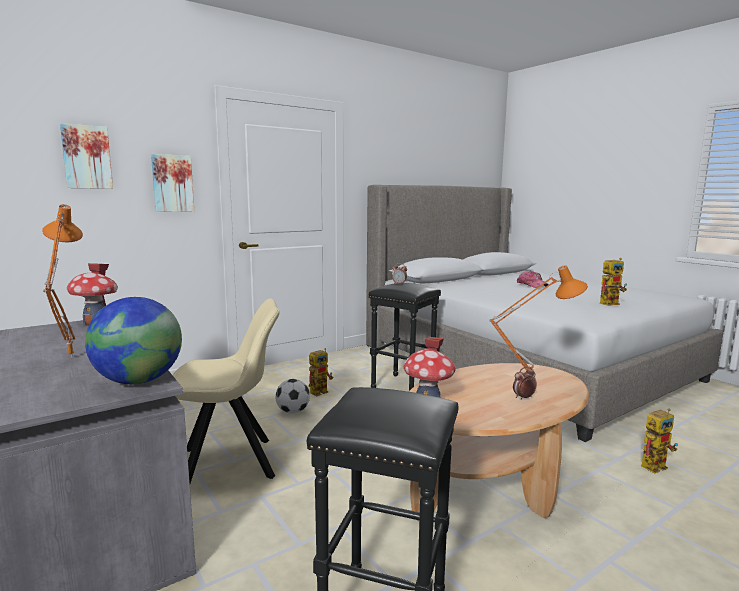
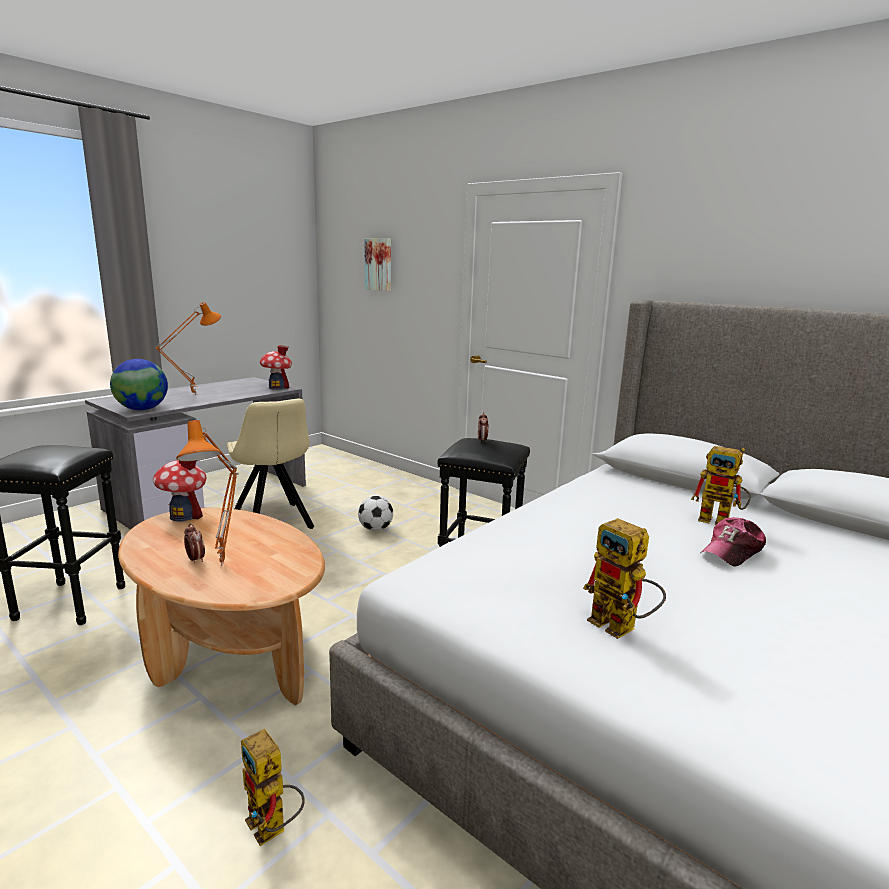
camera: 75 degrees right, 5 degrees up
picture [151,154,194,212] -> none
toy robot [309,348,333,396] -> toy robot moved to [691,446,751,525]

